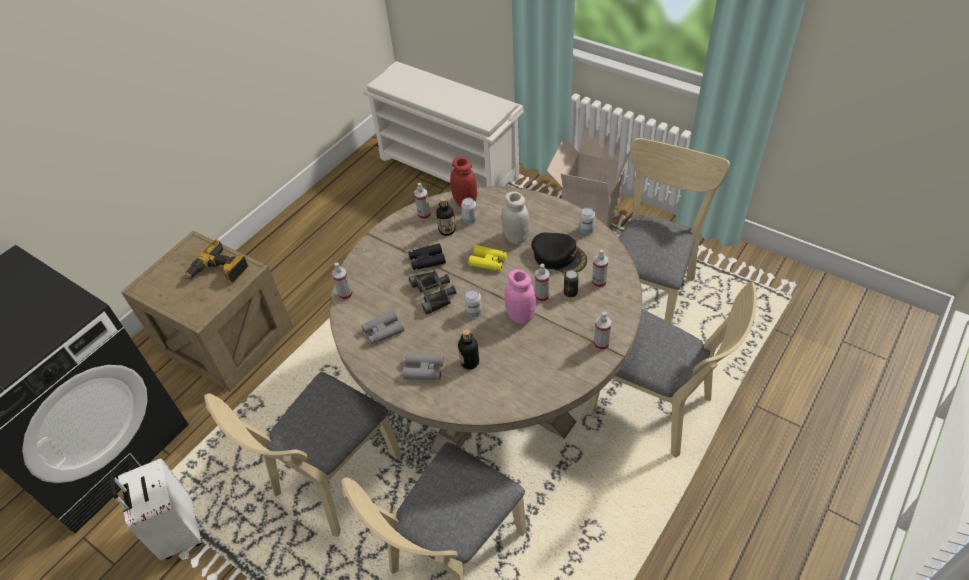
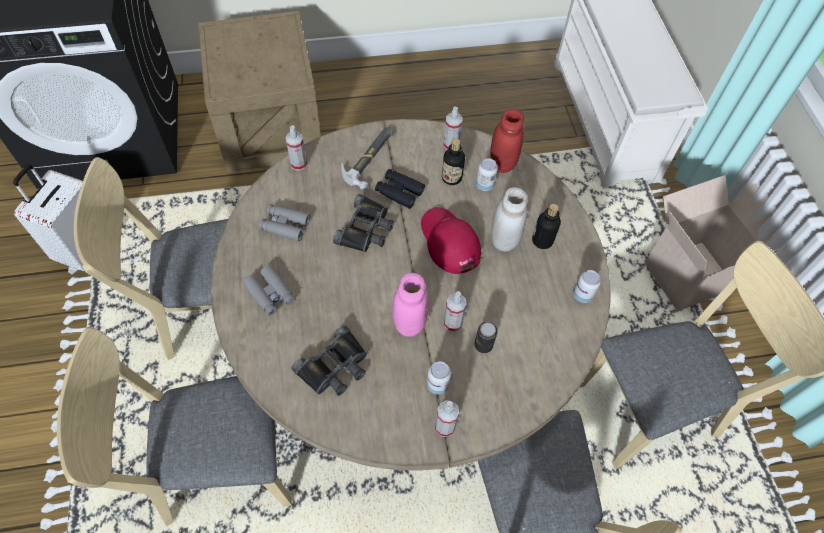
camera: 40 degrees right, 10 degrees up
power drill [185,240,248,282] -> none
bottle [458,329,479,369] -> bottle moved to [532,204,561,249]
can [464,289,482,317] -> can moved to [427,361,451,394]
yellow binoculars [468,245,507,271] -> red cap [421,207,481,274]
black cap [531,233,587,273] -> none
spray bottle [592,249,608,288] -> none
none -> black binoculars [292,326,367,396]
none -> hammer [341,127,394,191]

